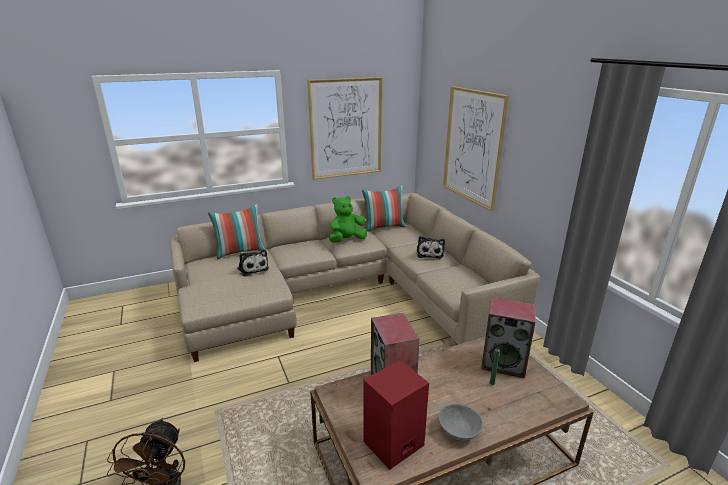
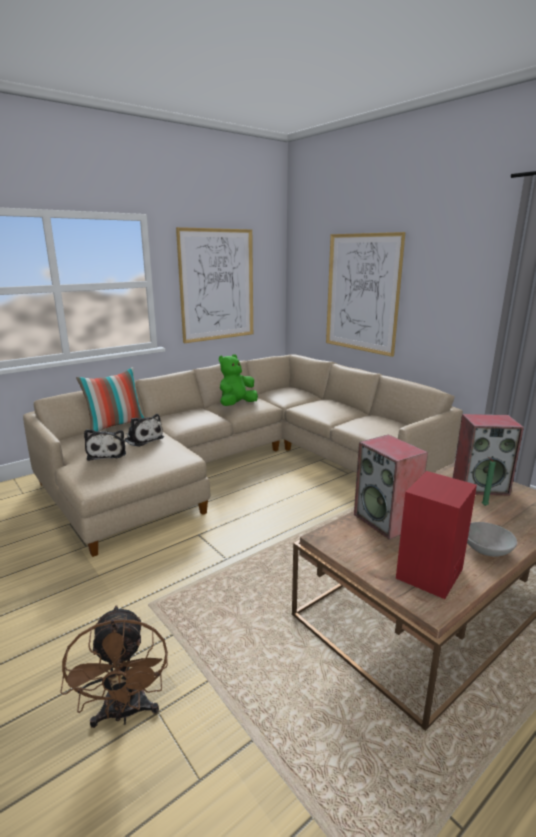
camera: 15 degrees left, 5 degrees down
pillow [362,186,406,231] -> none
plush toy [417,236,445,259] -> plush toy moved to [84,429,126,461]

